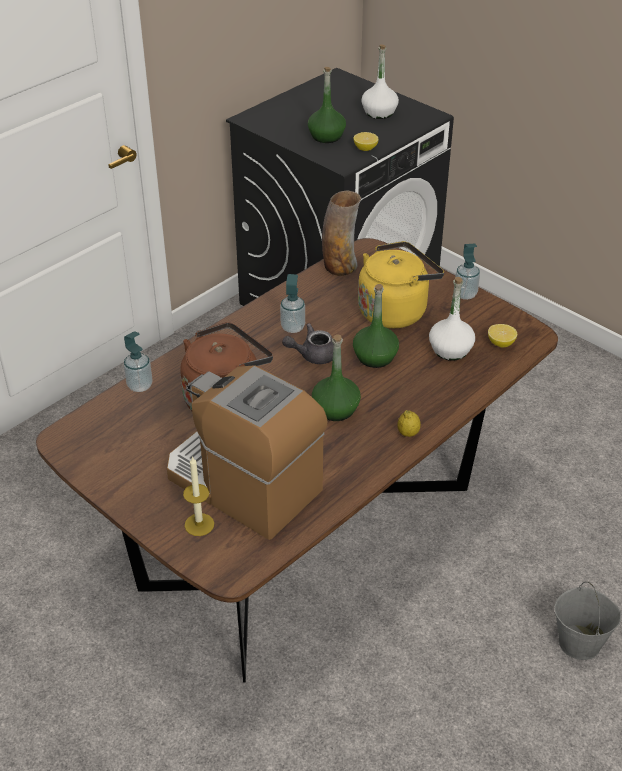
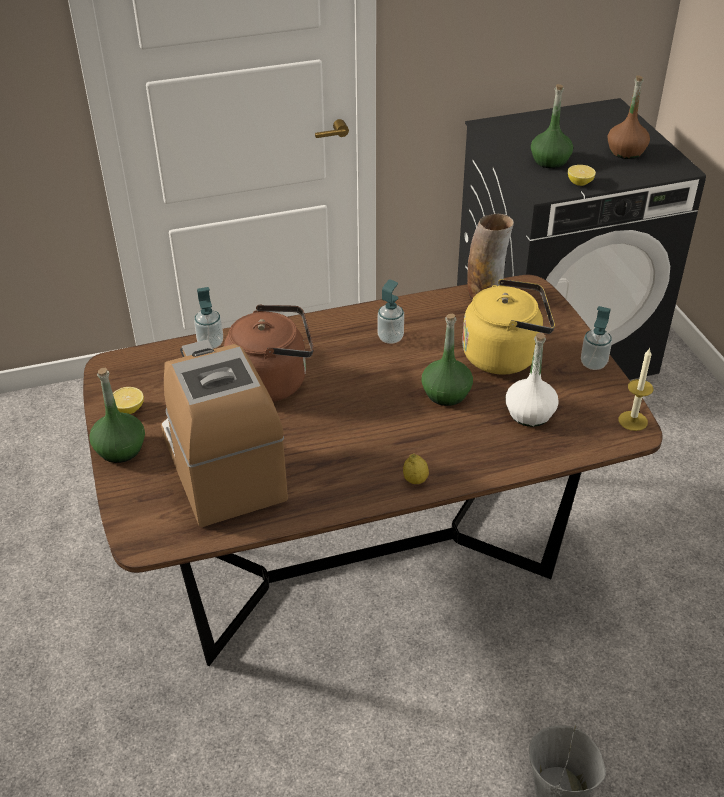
camera: 30 degrees right, 0 degrees up
candle [183,456,214,536] -> candle moved to [619,348,653,431]
grey teapot [282,323,334,364] -> none
green bottle [312,334,361,421] -> green bottle moved to [89,368,145,463]
white bottle [361,44,399,119] -> brown bottle [608,75,650,159]
lemon [488,324,517,348] -> lemon moved to [113,387,144,414]

